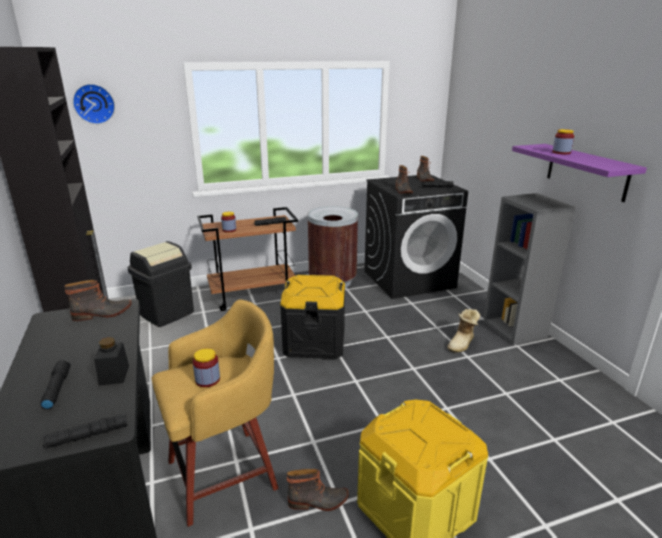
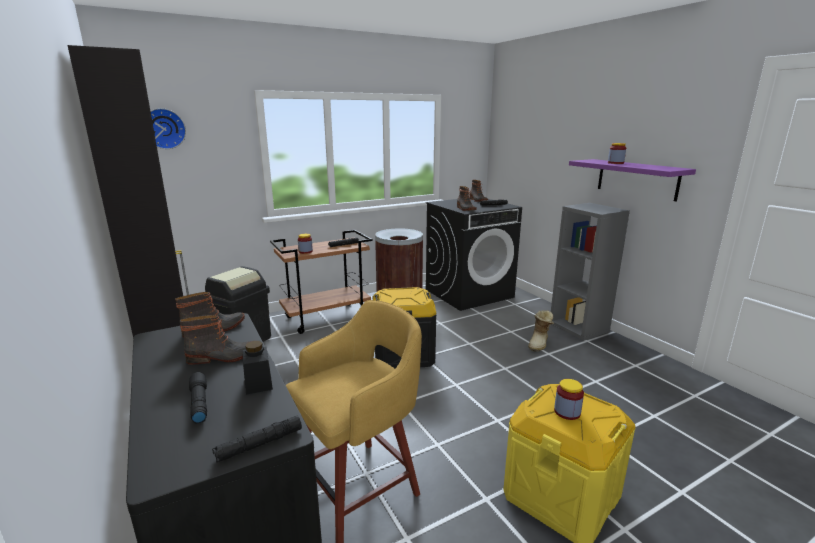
camera: 10 degrees left, 5 degrees down
jar [193,348,220,387] -> jar moved to [554,379,584,420]
boot [287,469,349,511] -> boot moved to [180,315,251,365]

